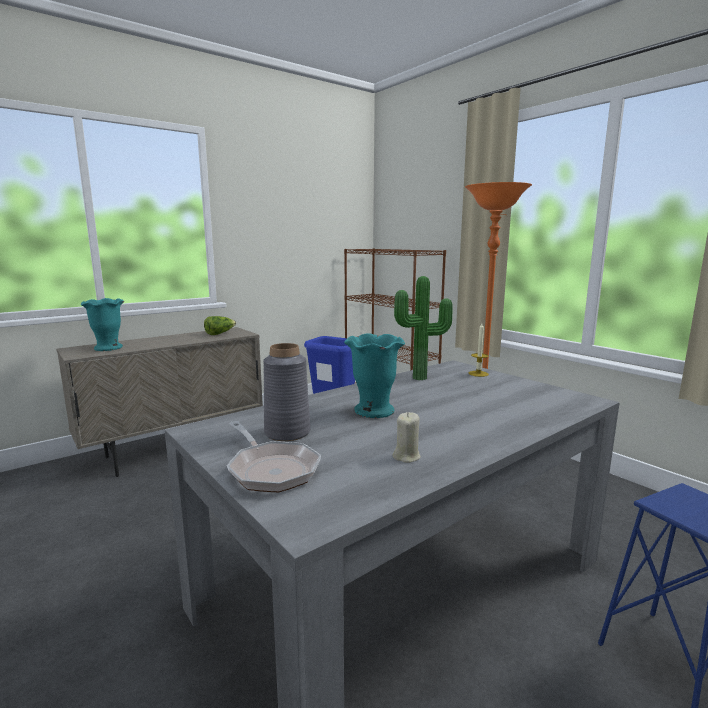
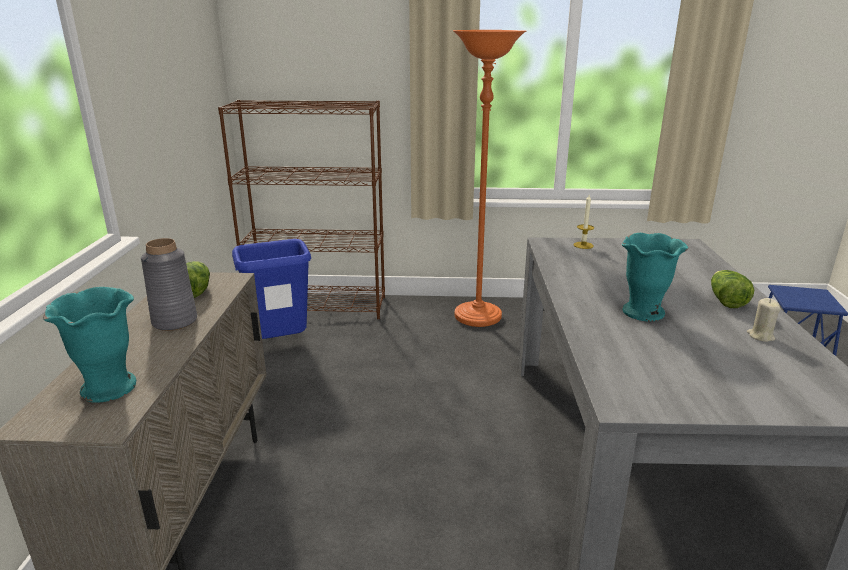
camera: 50 degrees left, 10 degrees up
frying pan [227,421,321,492] -> none
grey vase [263,343,311,441] -> grey vase moved to [141,238,197,331]
potted plant [394,276,453,380] -> none
none -> lettuce [711,270,754,308]

